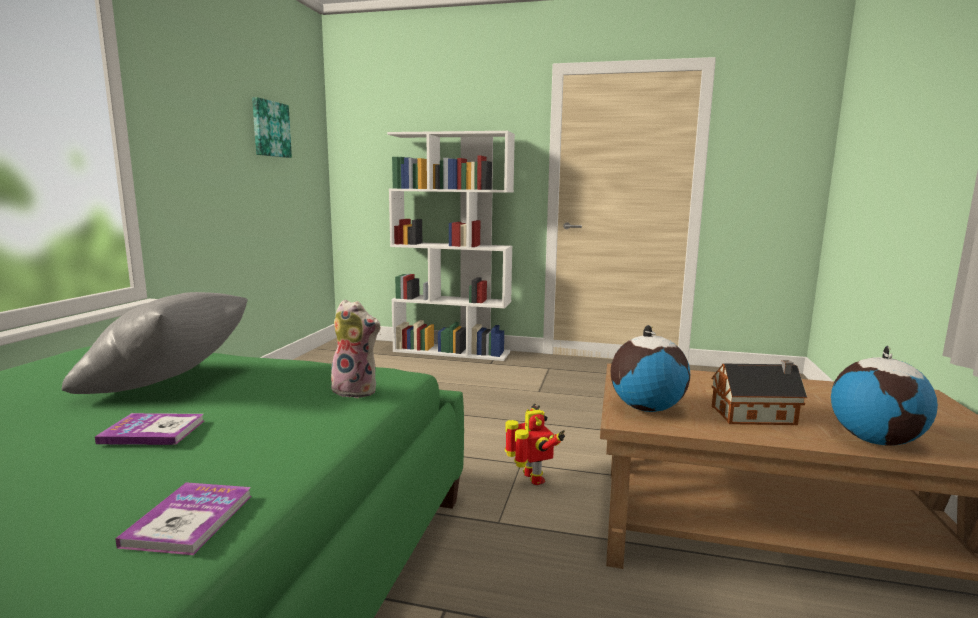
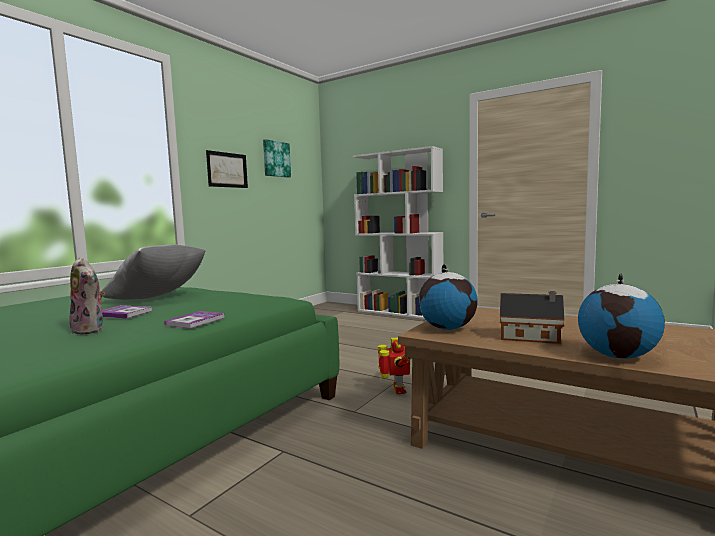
camera: 20 degrees right, 5 degrees down
book [115,482,251,555] -> book moved to [164,311,224,329]
plush toy [331,299,381,398] -> plush toy moved to [68,258,105,335]
none -> picture [206,150,248,188]

